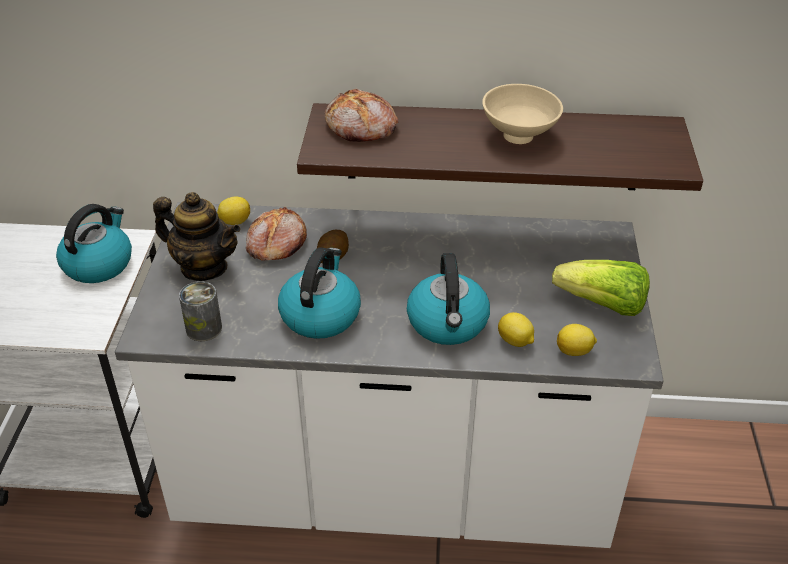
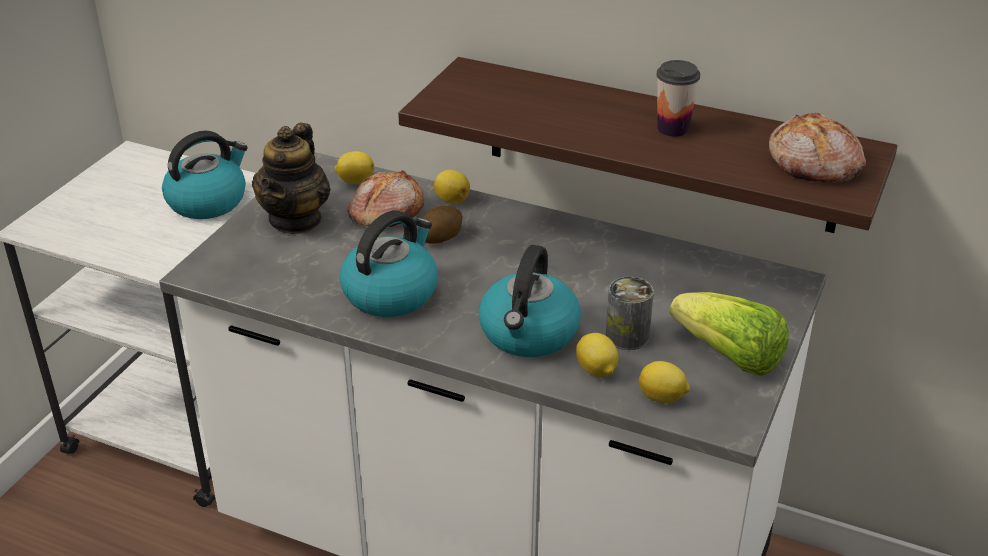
camera: 20 degrees right, 5 degrees down
teapot [153,192,240,281] -> teapot turned 60 degrees clockwise [252,123,331,234]
can [179,281,222,341] -> can moved to [606,277,654,350]
bread [325,89,398,142] -> bread moved to [769,112,866,182]
beige bowl [482,84,563,144] -> cup [656,60,700,137]
none -> lemon [434,170,470,204]

